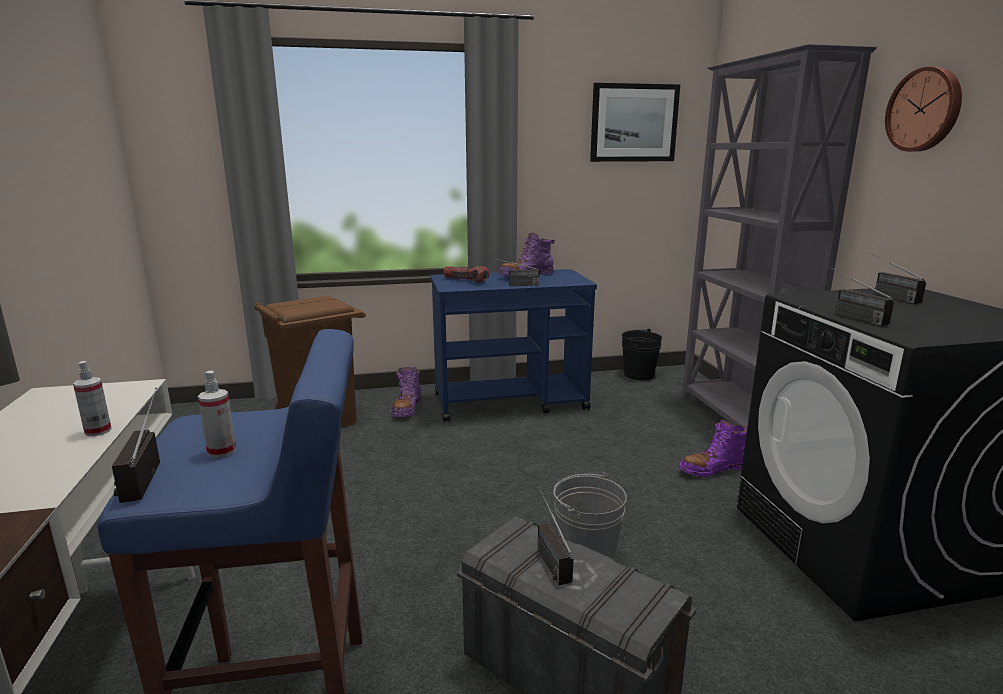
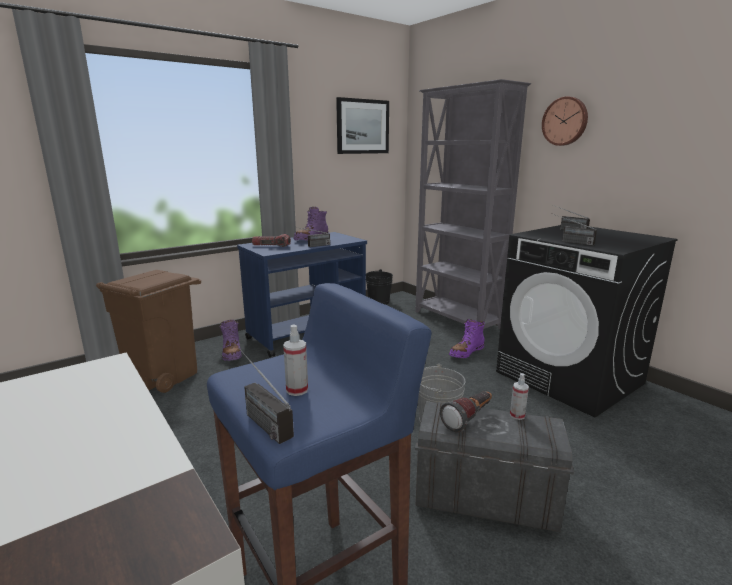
camera: 25 degrees left, 0 degrees up
spray bottle [73,361,112,436] -> spray bottle moved to [510,373,529,420]
radio [538,487,573,585] -> flashlight [440,391,492,432]

